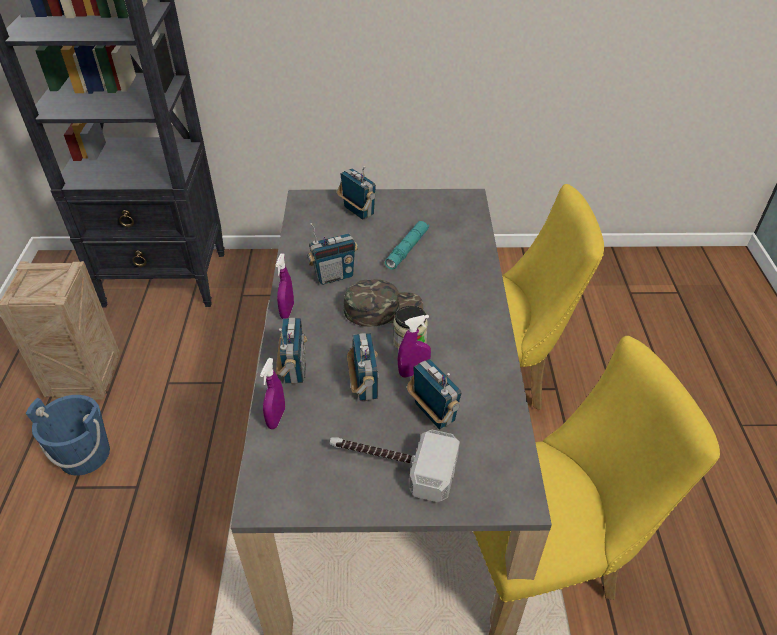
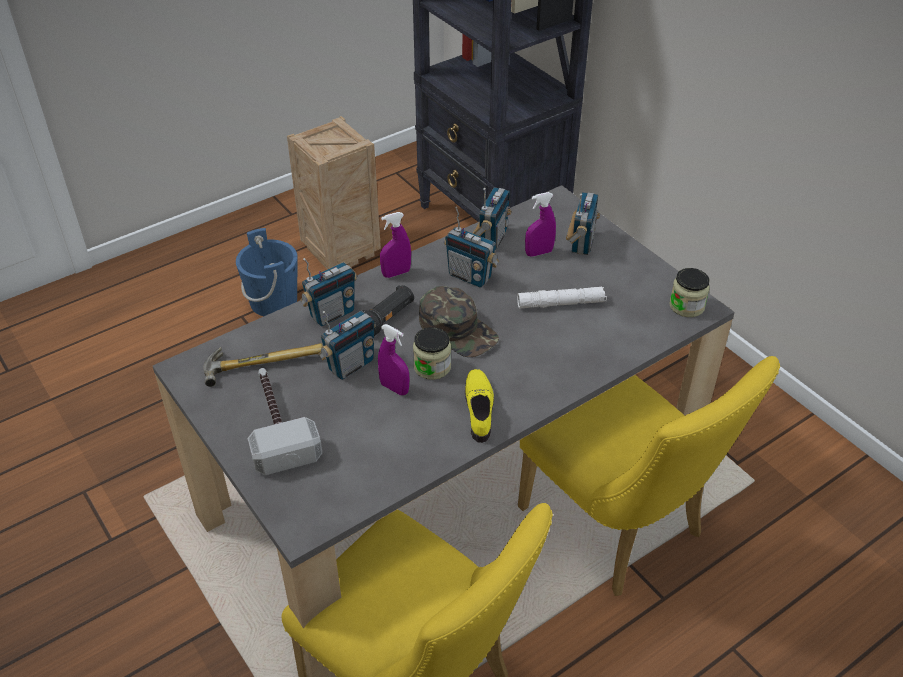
camera: 55 degrees right, 0 degrees up
purple spray bottle [260,358,285,429] -> purple spray bottle moved to [525,192,556,257]
turquoise flashlight [385,221,429,270] -> white flashlight [517,286,607,309]
radio [407,359,461,429] -> radio moved to [473,187,512,250]
none -> hammer [204,343,323,387]
none -> black flashlight [363,285,414,336]
none -> yellow shoe [465,369,494,443]
none -> jar [669,268,710,317]

